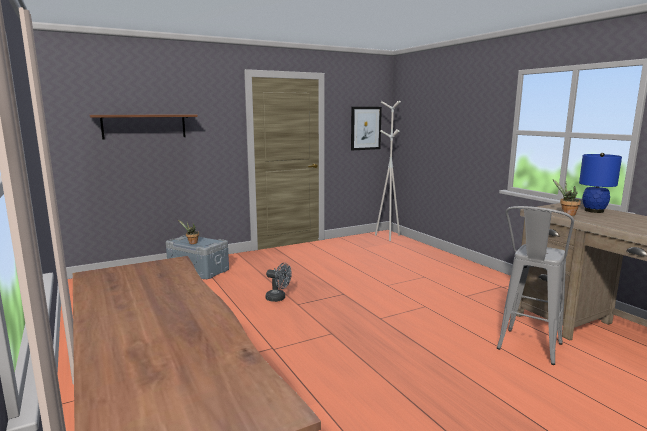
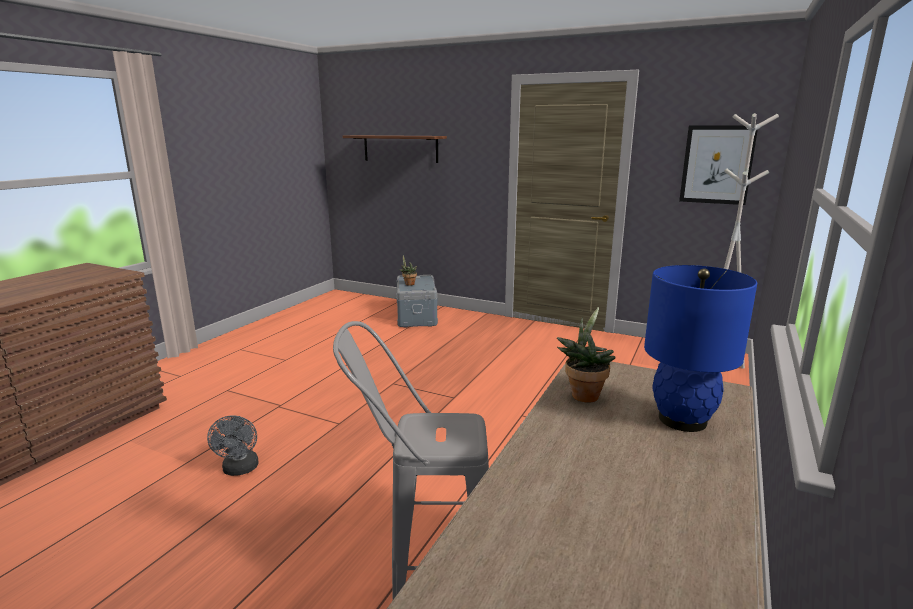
camera: 55 degrees right, 5 degrees up
grey fan [265,263,292,302] -> grey fan moved to [207,416,259,476]

